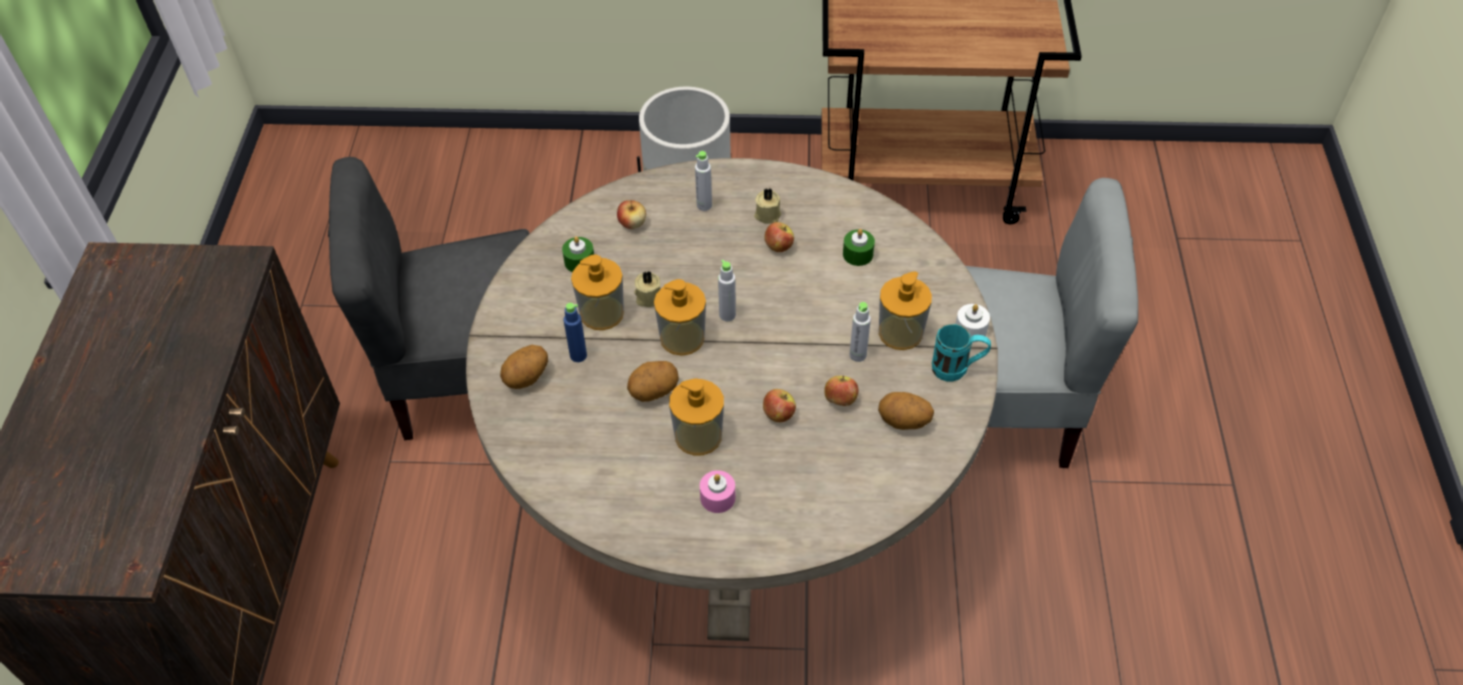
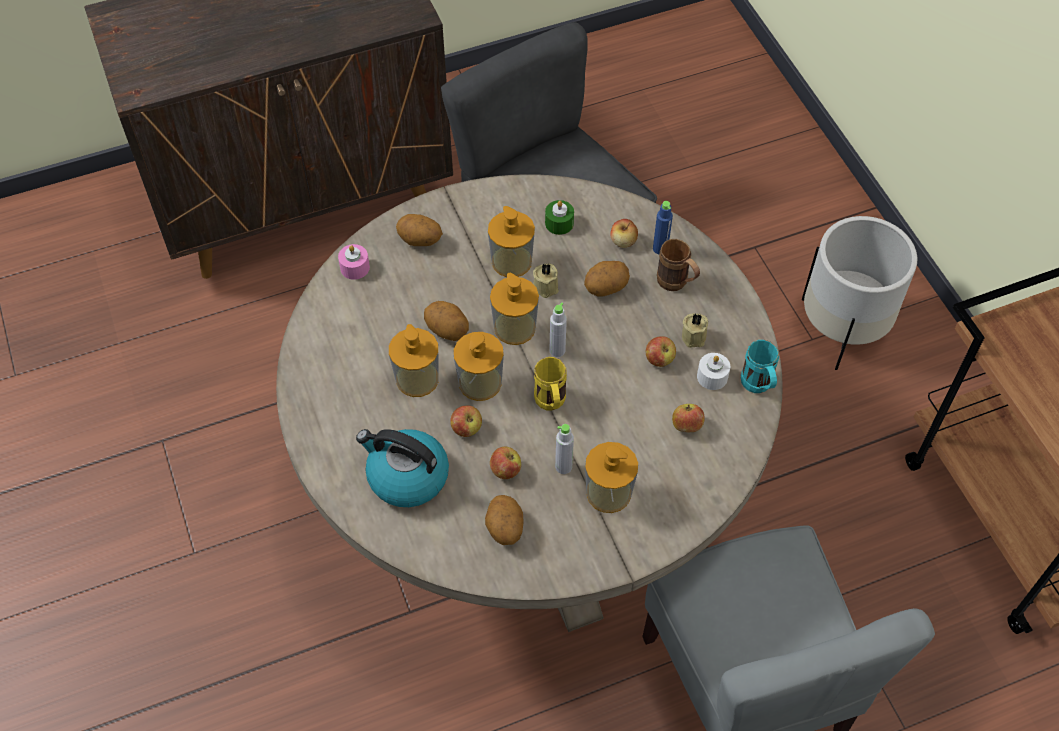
camera: 65 degrees right, 5 degrees up
blue bottle [563,303,587,362] -> blue bottle moved to [653,201,673,254]
grey bottle [695,151,712,211] -> brown mug [657,239,700,291]
pink candle [700,470,735,513] -> pink candle moved to [338,244,370,280]
green candle [843,229,875,266] -> apple [672,404,705,433]
turquoise mug [932,324,991,381] -> turquoise mug moved to [741,340,779,393]
white candle [956,304,990,342] -> white candle moved to [697,353,730,390]
none -> kettle [356,429,449,507]
none -> soap dispenser [454,332,504,401]
none -> yellow mug [534,357,567,410]
none -> potato [584,261,630,296]

